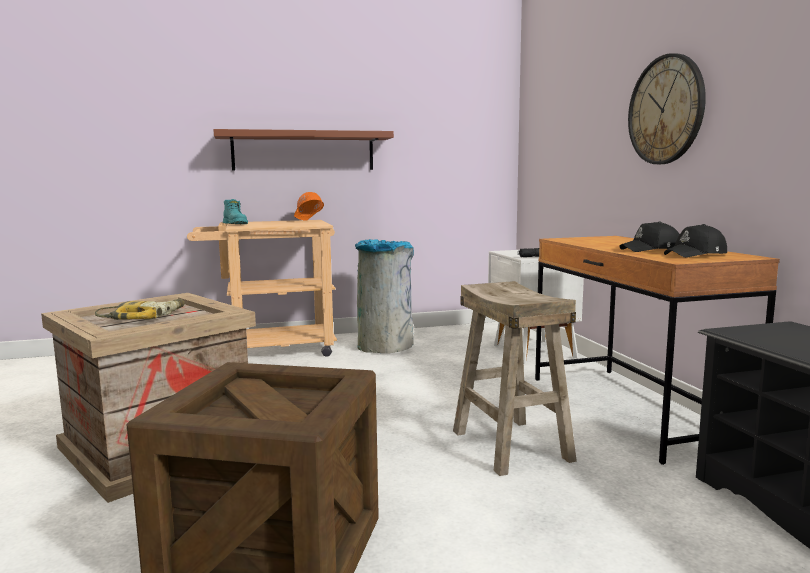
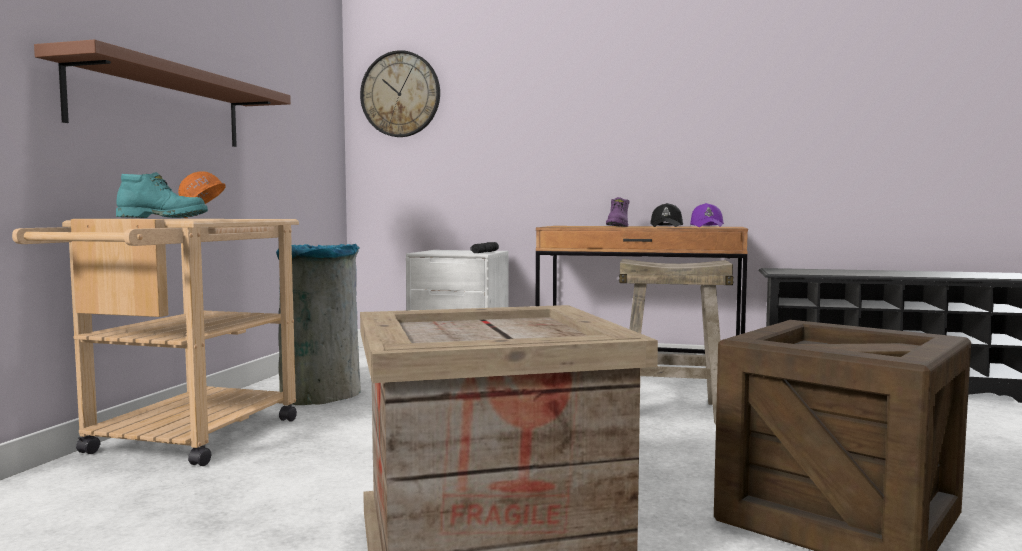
camera: 60 degrees left, 5 degrees down
power drill [95,299,184,320] -> none
wall clock [628,53,706,164] -> wall clock moved to [360,50,440,137]
black cap [664,224,727,258] -> purple cap [690,203,724,227]
none -> purple boot [606,197,629,227]

